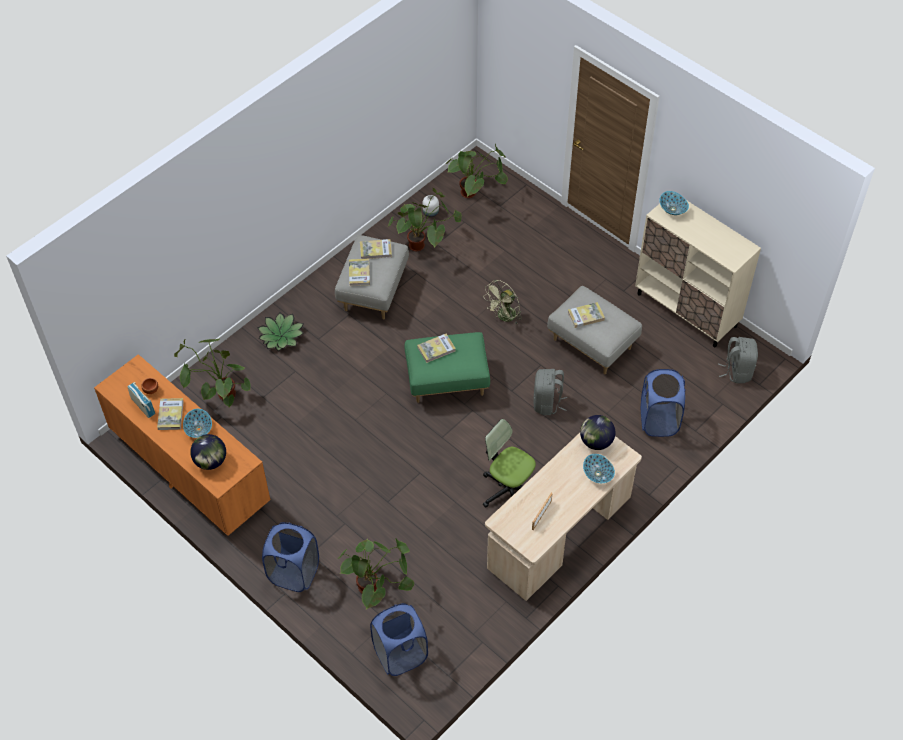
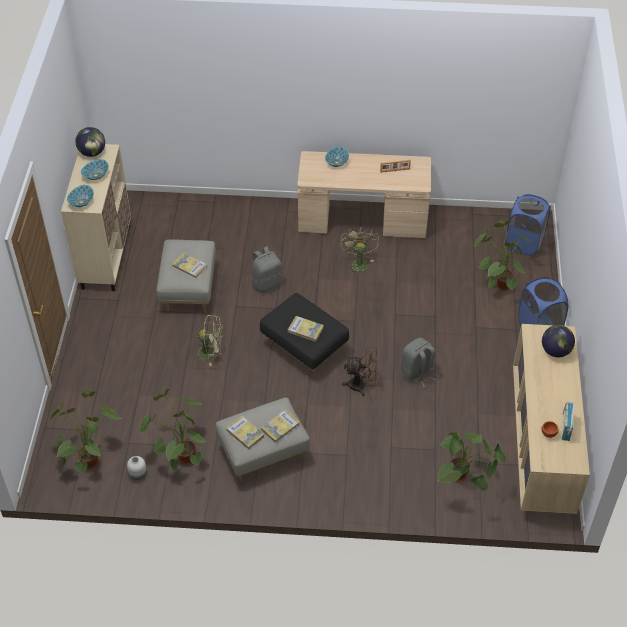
camera: 130 degrees left, 5 degrees down
orange dresser [94,354,270,536] -> beige dresser [513,324,590,514]
book [157,398,184,430] -> none
bowl [183,409,212,438] -> bowl moved to [81,159,109,180]
potted plant [258,313,304,351] -> none
green ottoman [404,332,490,403] -> black ottoman [260,293,349,376]
office chair [483,419,536,508] -> green fan [340,228,379,276]
globe [580,415,616,450] -> globe moved to [76,127,105,157]
blue laundry basket [641,369,686,437] -> none
grey backpack [718,337,758,383] -> grey backpack moved to [401,338,436,387]
none -> brown fan [342,347,377,396]

